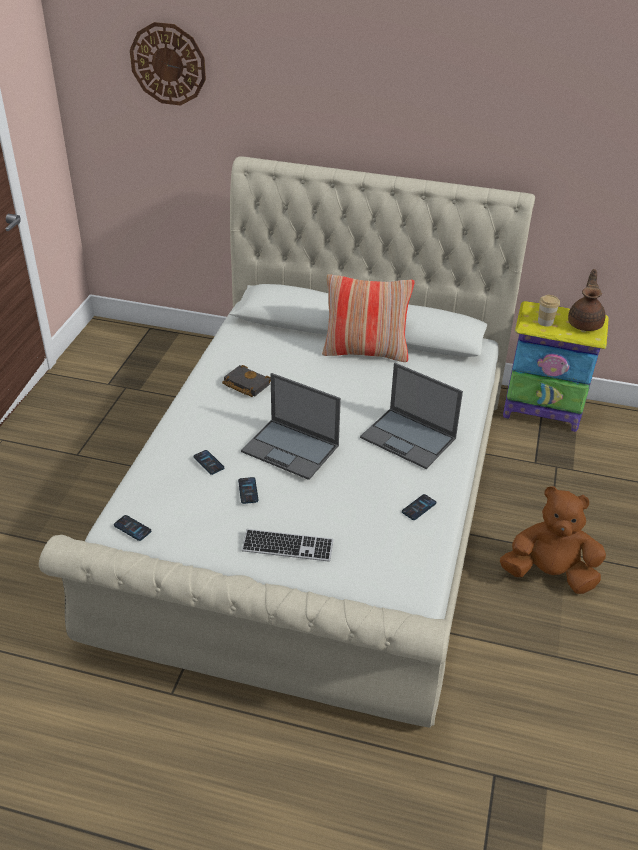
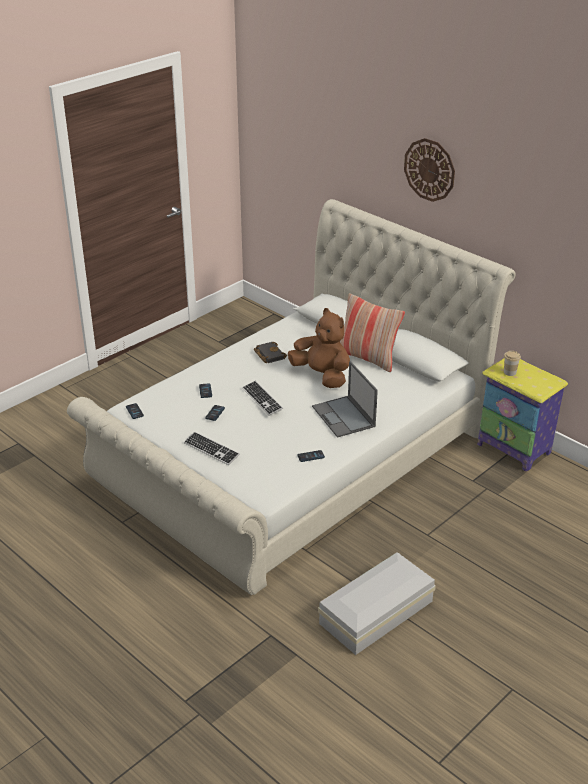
camera: 30 degrees right, 5 degrees down
wall clock [130,22,206,106] -> wall clock moved to [404,138,455,202]
laptop [241,373,341,480] -> keyboard [242,381,283,416]
brown plush toy [500,486,606,594] -> brown plush toy moved to [288,308,350,388]
brown teapot [568,269,605,331] -> none
none -> white storage box [318,552,436,655]

